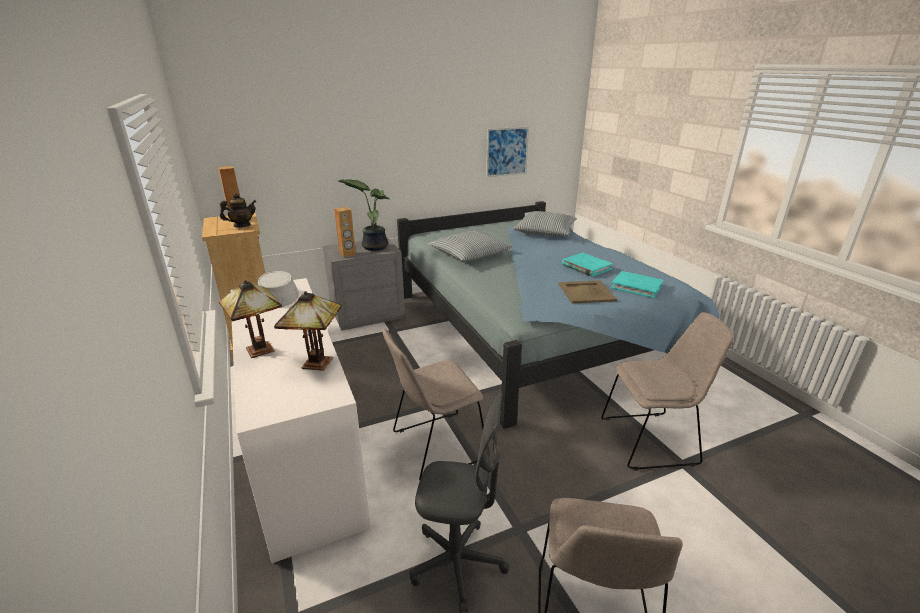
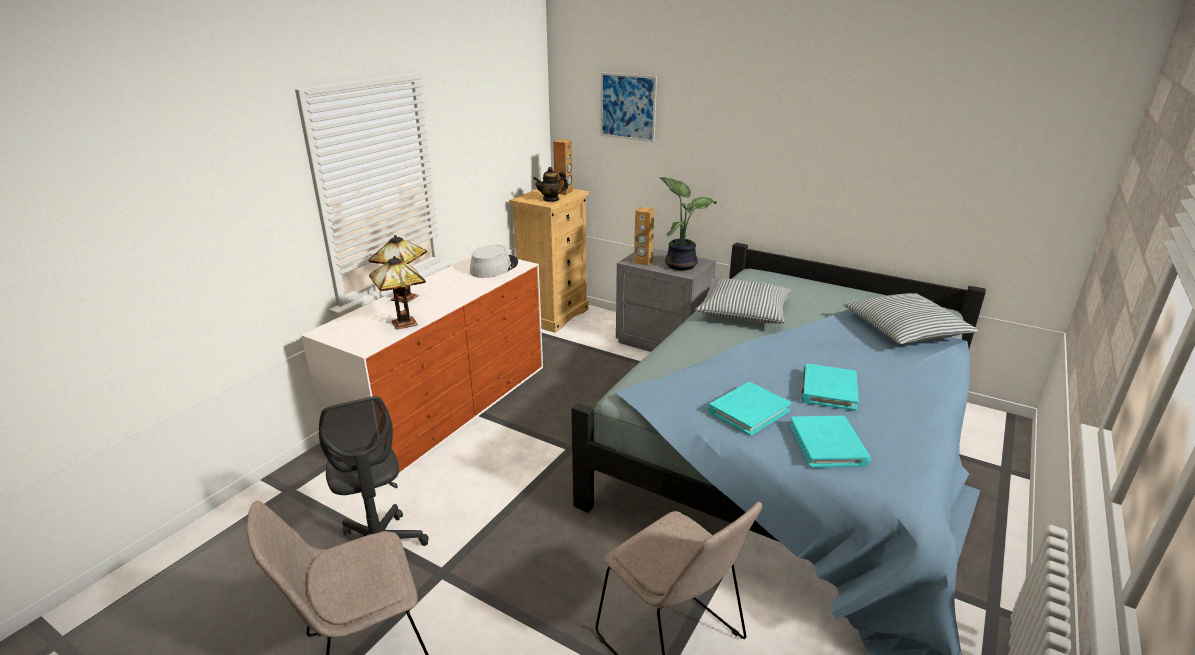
camera: 55 degrees right, 0 degrees up
teapot [220,193,257,227] -> teapot turned 135 degrees clockwise [533,167,568,202]
beige chair [382,328,484,480] -> none
picture [486,127,529,177] -> picture moved to [601,72,657,142]
beige tray [559,281,617,304] -> turquoise book [708,382,791,436]

